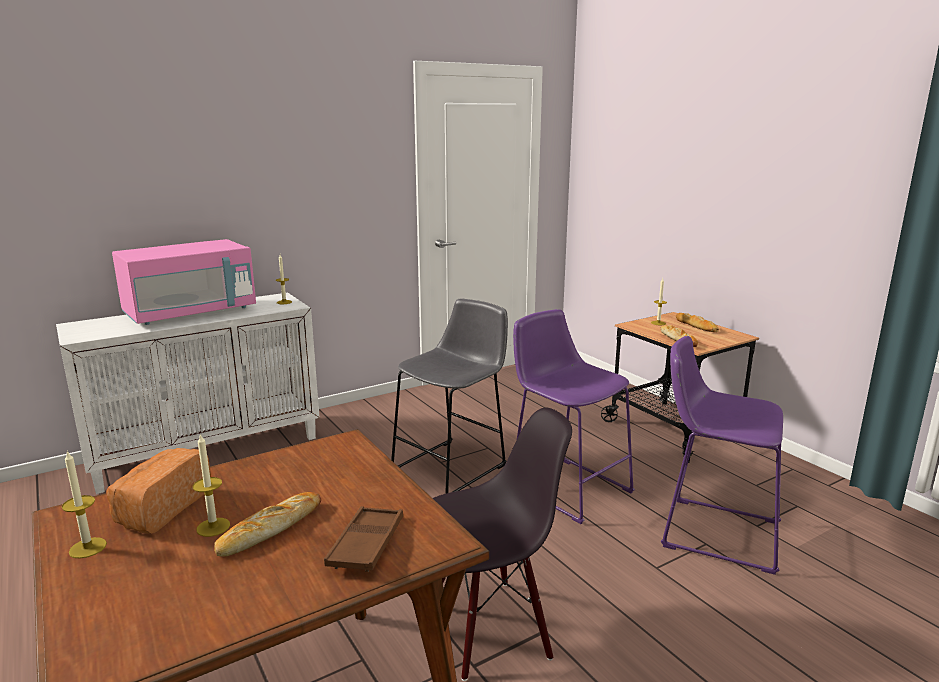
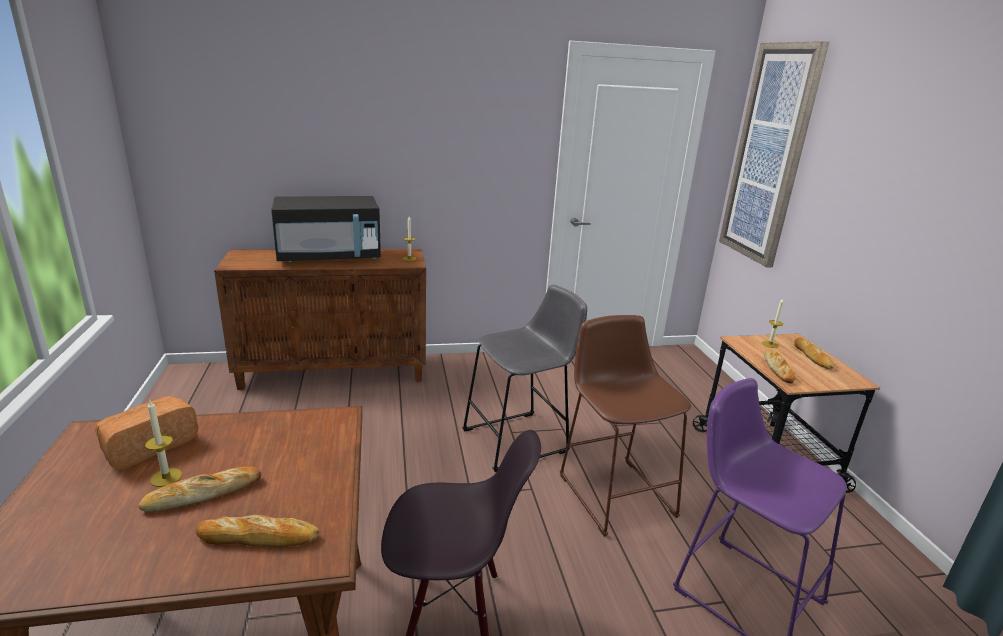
camera: 20 degrees right, 5 degrees up
white cabinet [56,293,320,494] -> brown cabinet [214,249,426,390]
candle [62,450,107,559] -> none
pink microwave [112,239,256,325] -> black microwave [271,196,381,262]
brown tray [324,506,403,572] -> bread [195,515,319,547]
purple stool [513,309,635,524] -> brown stool [560,315,691,537]
none -> picture [719,41,829,267]

